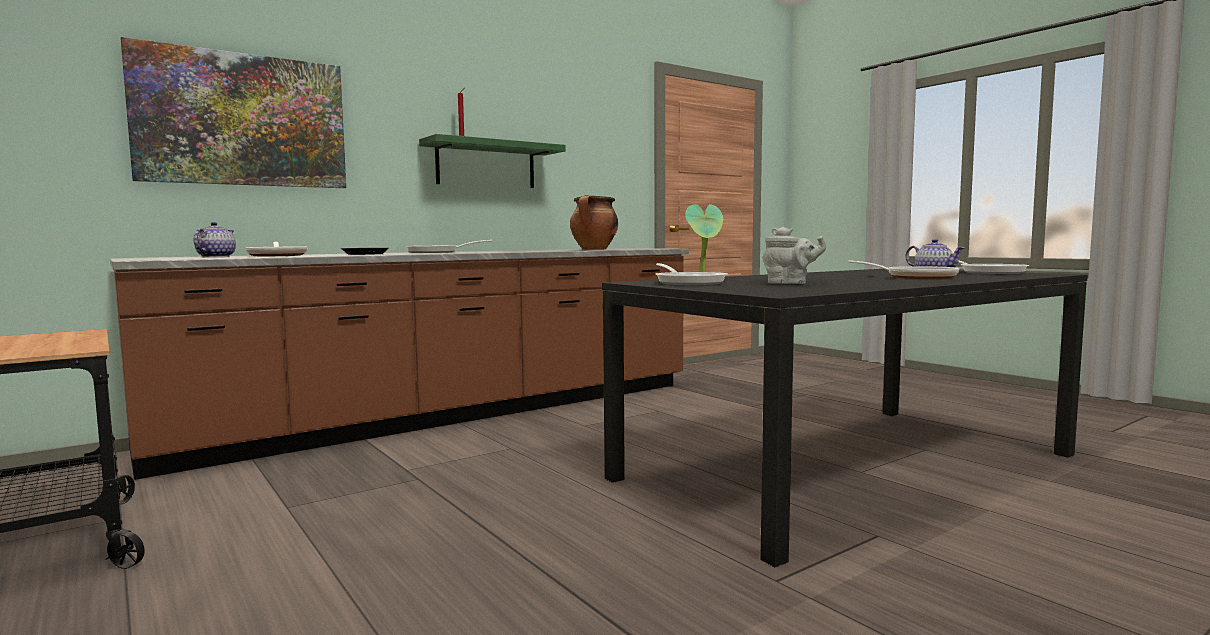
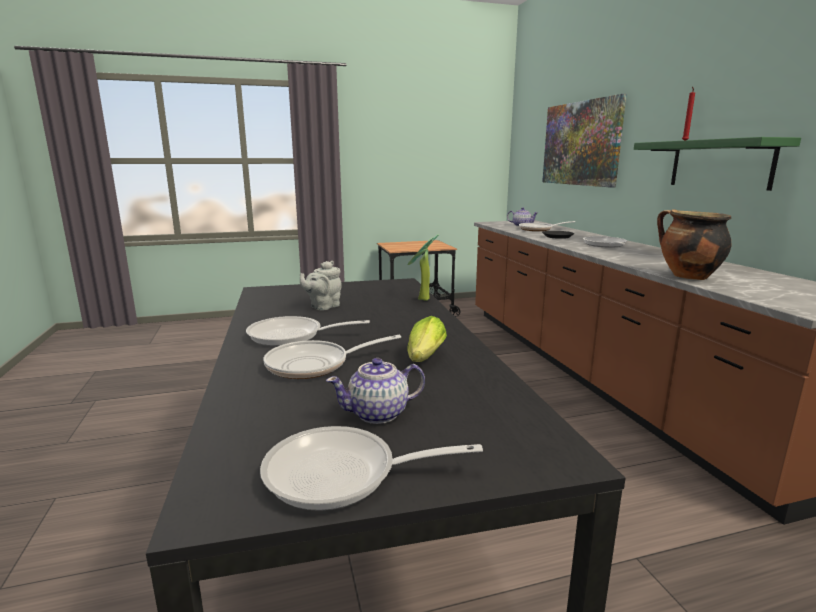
camera: 110 degrees right, 10 degrees up
frying pan [655,263,728,285] -> frying pan moved to [246,316,370,347]
none -> lettuce [407,316,447,362]

